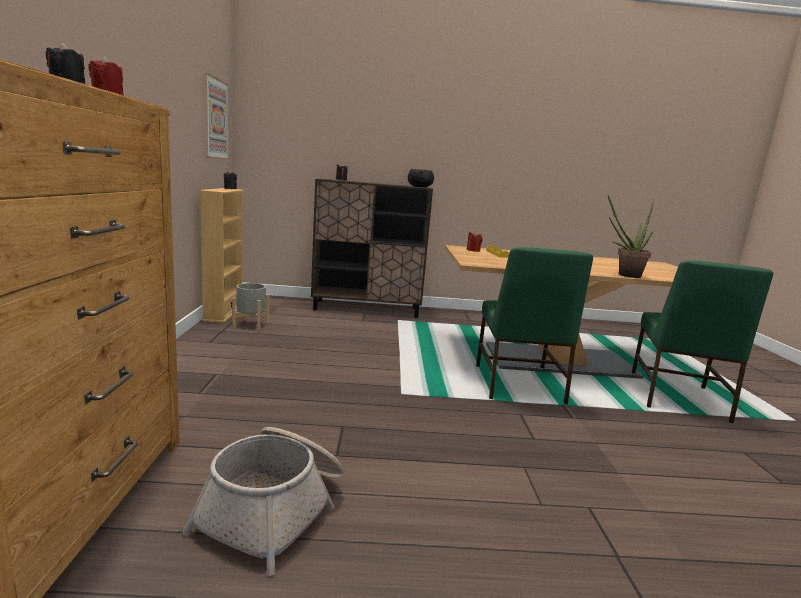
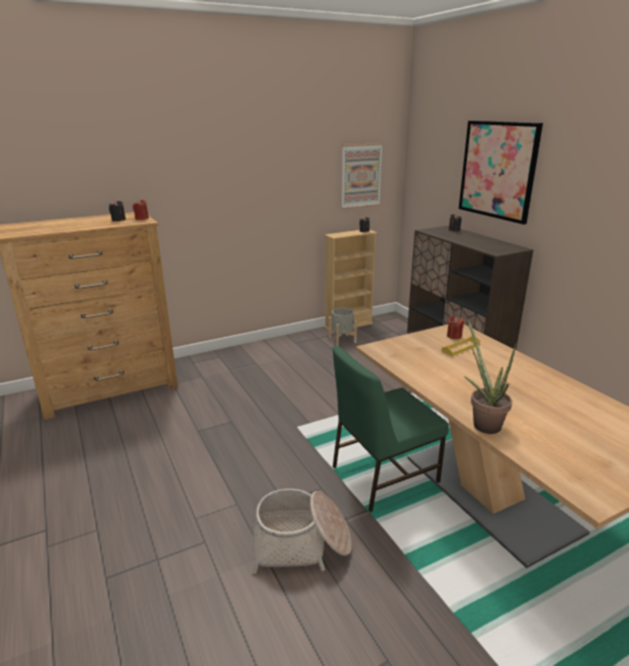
camera: 65 degrees right, 10 degrees up
basket [183,427,344,576] -> basket moved to [252,489,352,574]
black bowl [408,169,434,187] -> none
green chair [632,261,773,423] -> none
none -> picture [459,120,543,224]

